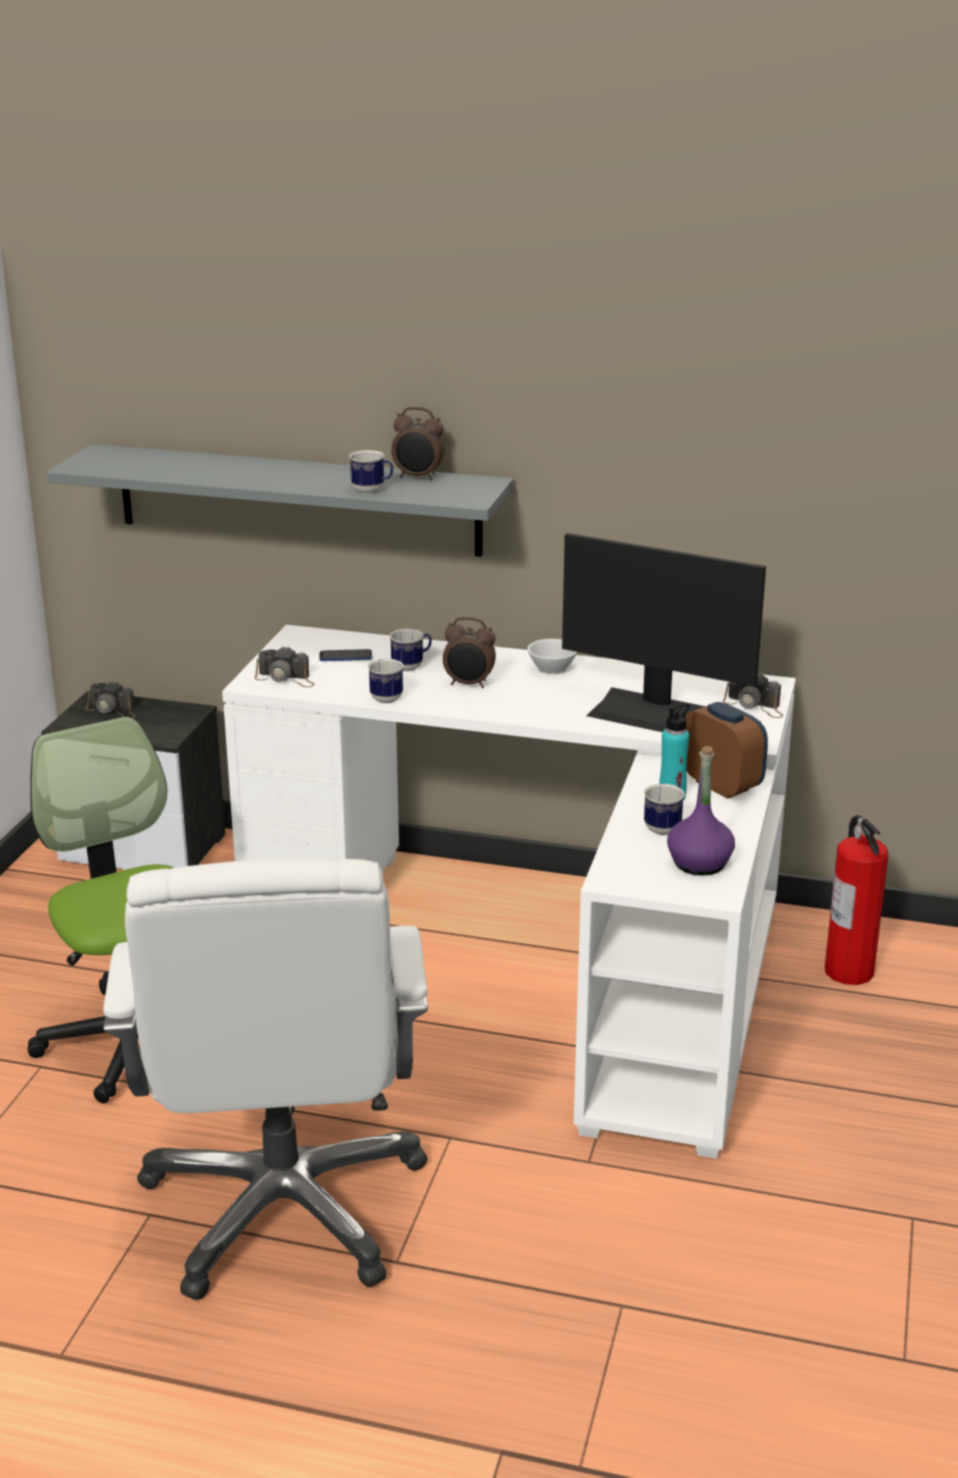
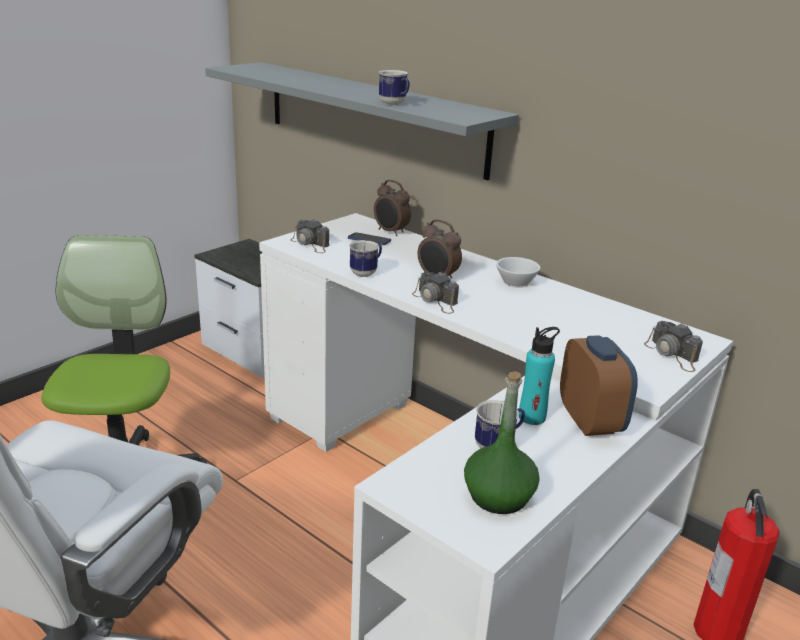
camera: 25 degrees right, 0 degrees up
camera [85,680,136,719] -> camera moved to [412,272,459,314]
mug [390,629,432,671] -> none
alarm clock [391,407,445,480] -> alarm clock moved to [374,180,411,236]
monitor [562,533,766,732] -> none
purple bottle [667,746,735,875] -> green bottle [464,371,540,514]

